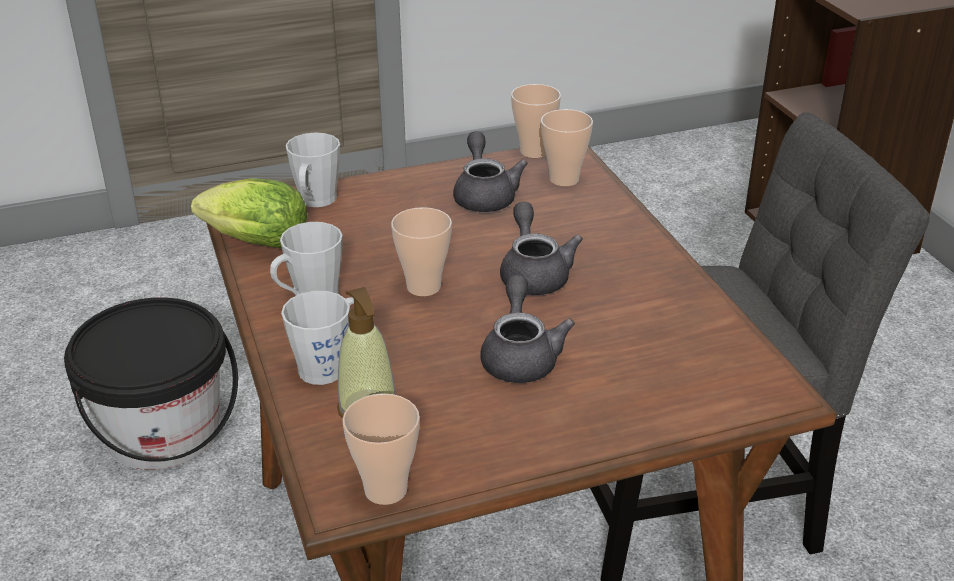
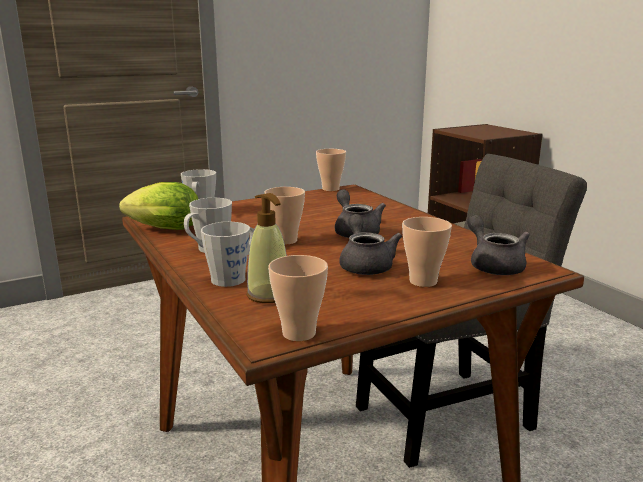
camera: 10 degrees left, 15 degrees down
black bucket [64,297,238,470] -> none
grey teapot [453,131,528,212] -> grey teapot moved to [467,215,530,275]
cup [541,109,593,187] -> cup moved to [402,217,452,287]

